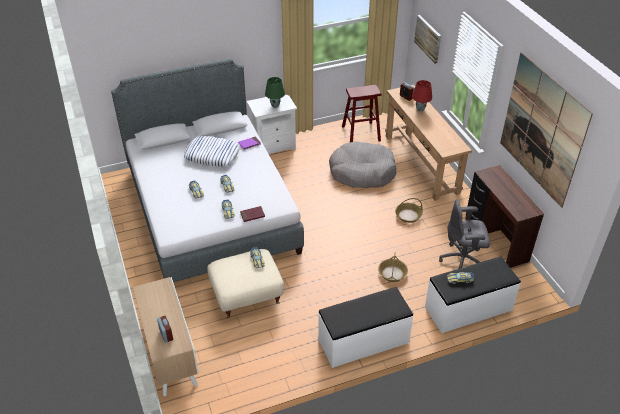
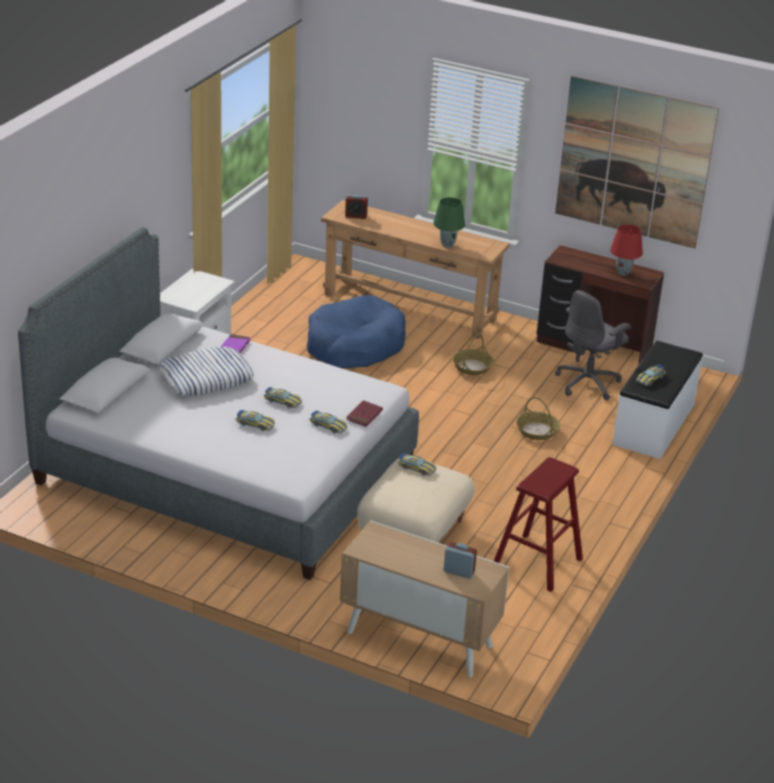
camera: 45 degrees left, 10 degrees down
green table lamp [265,77,285,108] -> green table lamp moved to [433,197,465,248]
white bench [318,287,414,368] -> none
grey dog bed [329,141,396,188] -> blue dog bed [307,295,406,369]
red stool [342,85,381,142] -> red stool moved to [494,457,583,592]
red table lamp [412,80,432,112] -> red table lamp moved to [610,224,643,276]
picture [414,15,441,64] -> none

